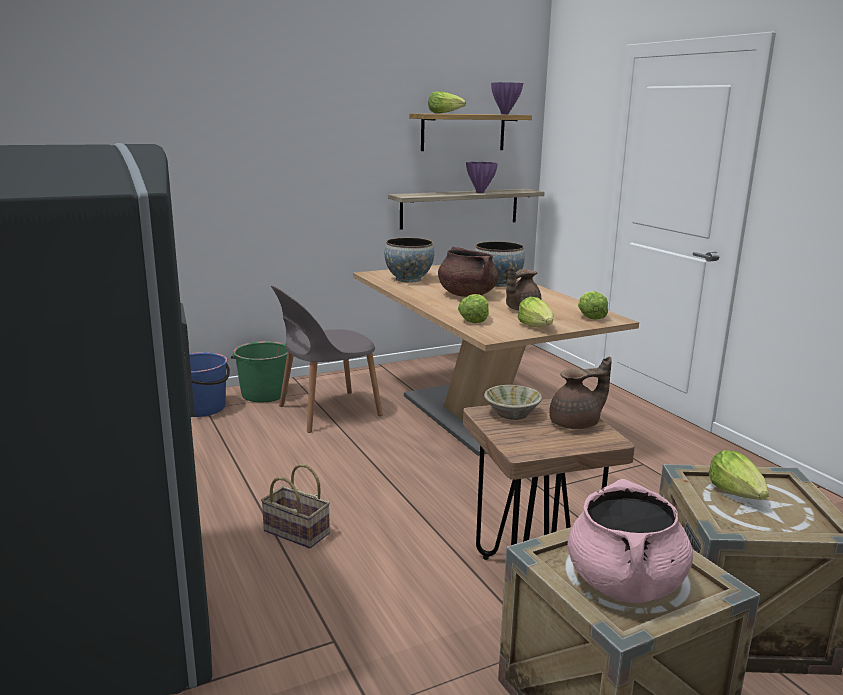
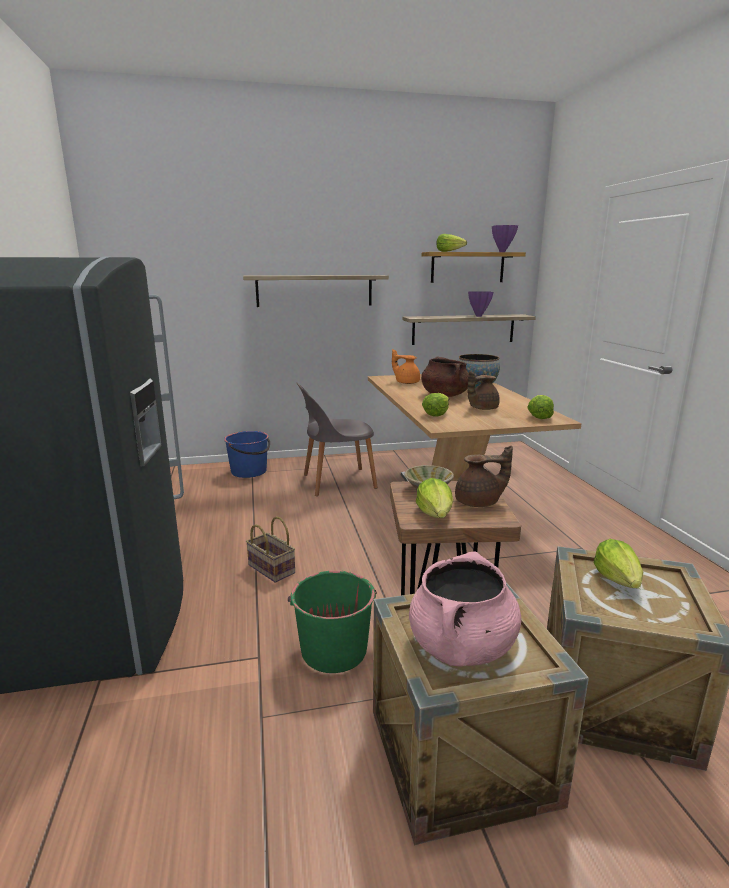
camera: 15 degrees right, 0 degrees up
green bucket [231,341,288,402] -> green bucket moved to [288,570,377,673]
bowl [385,238,434,282] -> orange teapot [392,349,420,384]
lettuce [518,297,553,327] -> lettuce moved to [416,478,453,518]
none -> shelf [243,275,389,307]

